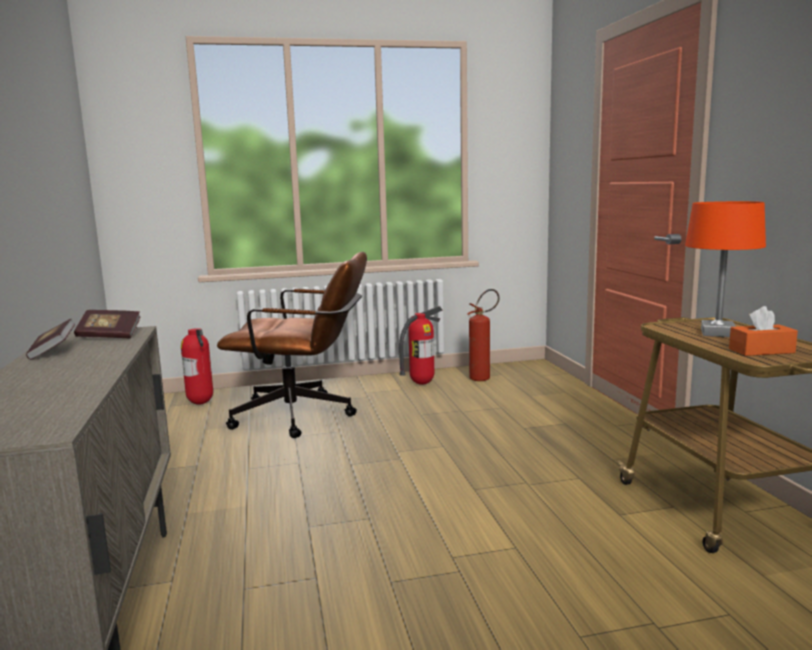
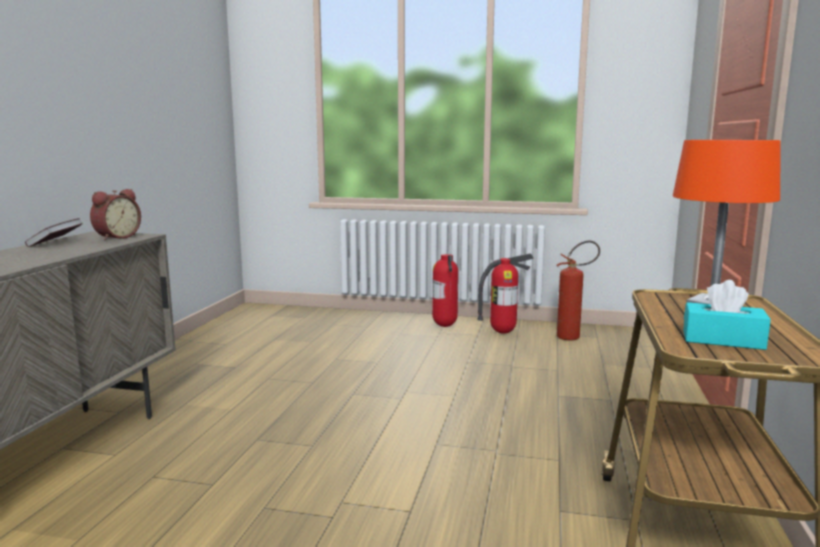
camera: 25 degrees right, 0 degrees up
book [74,310,141,338] -> alarm clock [90,189,141,240]
fire extinguisher [181,328,213,405] -> fire extinguisher moved to [432,254,458,327]
brown office chair [217,252,367,438] -> none
orange tissue box [729,306,798,356] -> turquoise tissue box [683,280,771,350]

